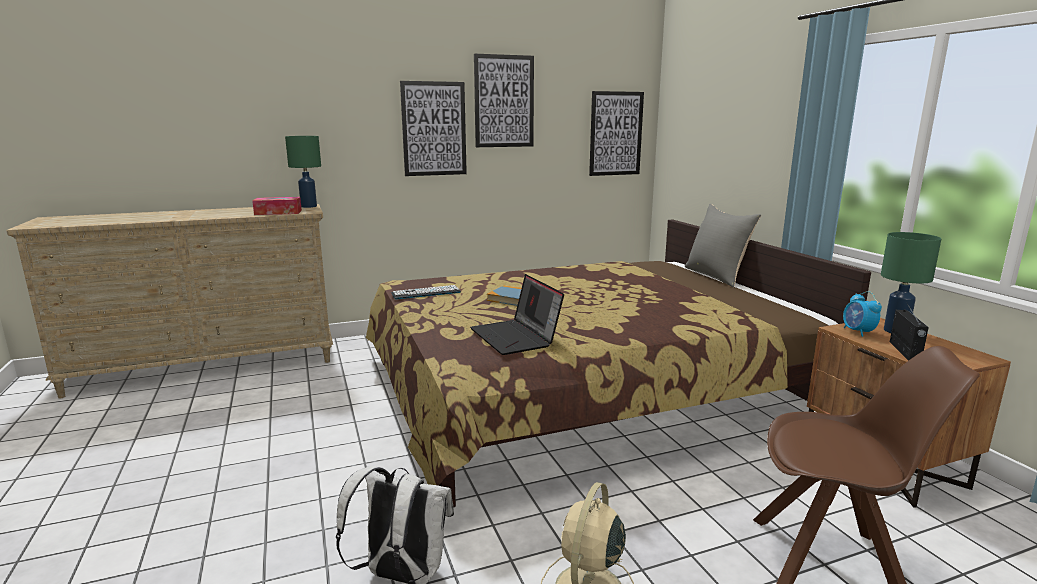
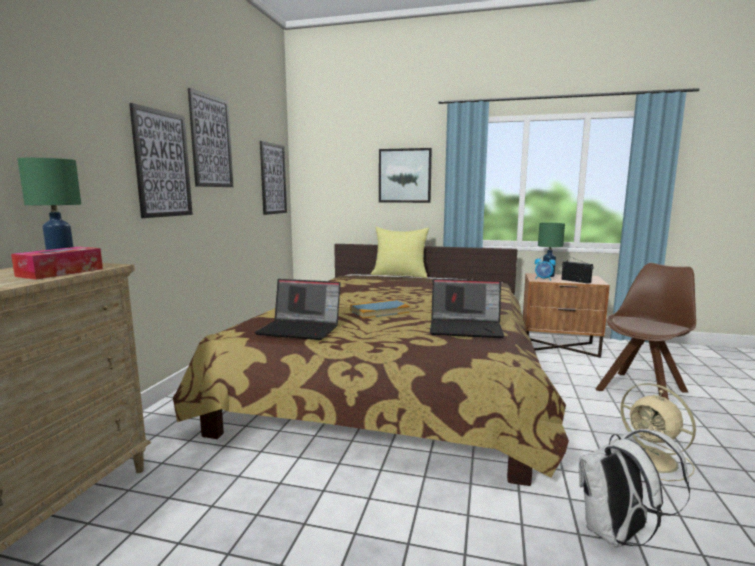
camera: 55 degrees left, 5 degrees down
keyboard [392,285,461,299] -> laptop [254,279,341,340]
grey pillow [685,204,761,287] -> yellow pillow [371,227,429,278]
none -> picture [379,148,432,203]

